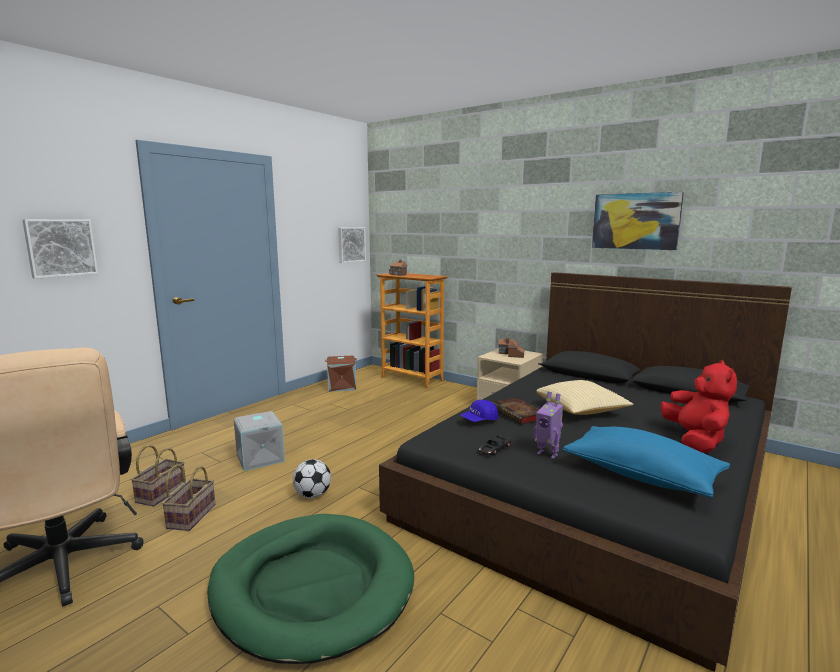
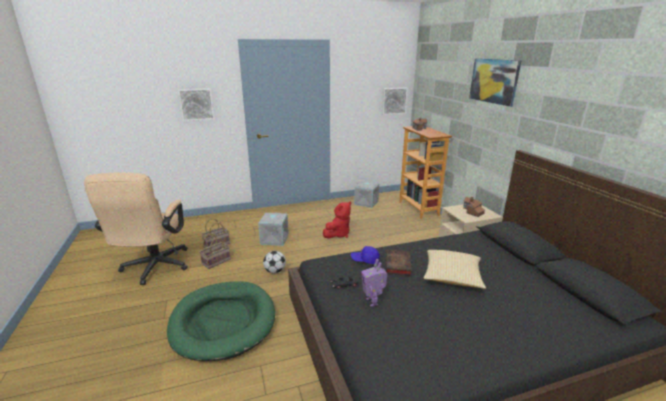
camera: 35 degrees right, 10 degrees up
brown storage box [325,356,357,392] -> grey storage box [354,181,379,208]
blue pillow [562,426,730,498] -> none
picture [592,192,684,250] -> picture moved to [469,58,521,107]
red plush toy [661,360,737,453] -> red plush toy moved to [323,201,351,238]

